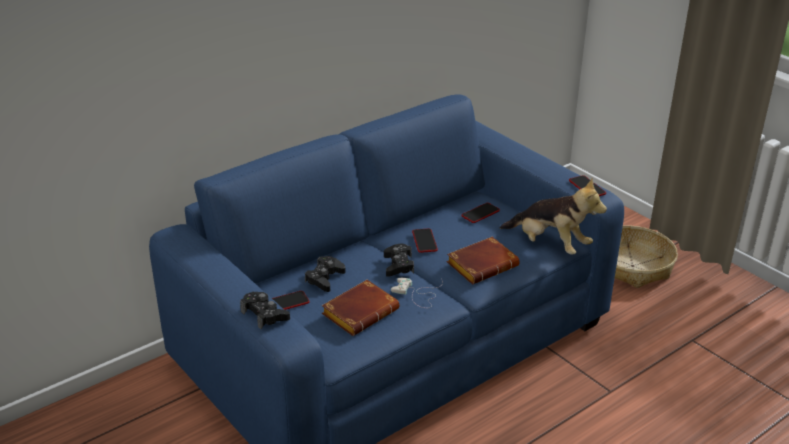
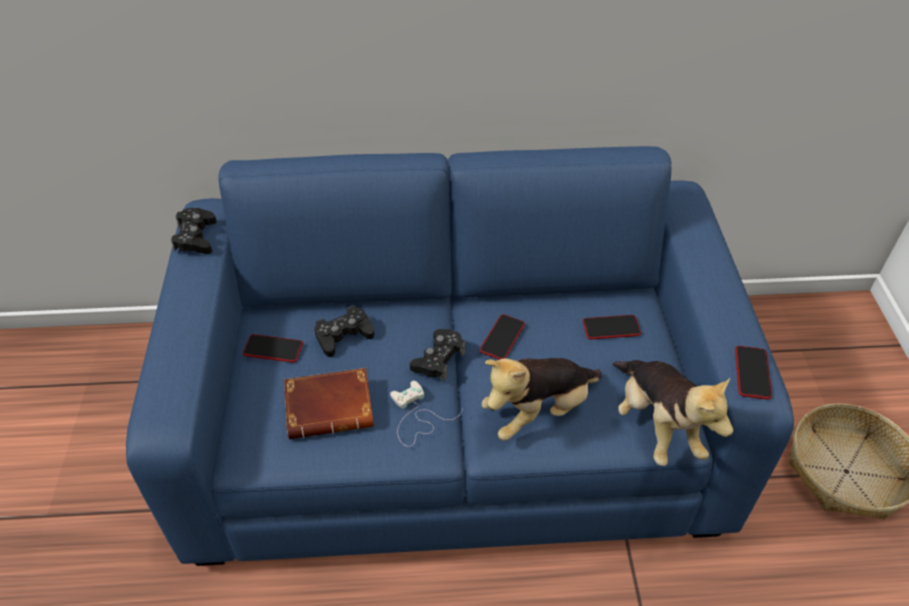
camera: 35 degrees right, 15 degrees up
black game controller [240,291,290,329] -> black game controller moved to [171,208,217,254]
brown book [447,237,520,284] -> plush toy [482,358,602,441]

